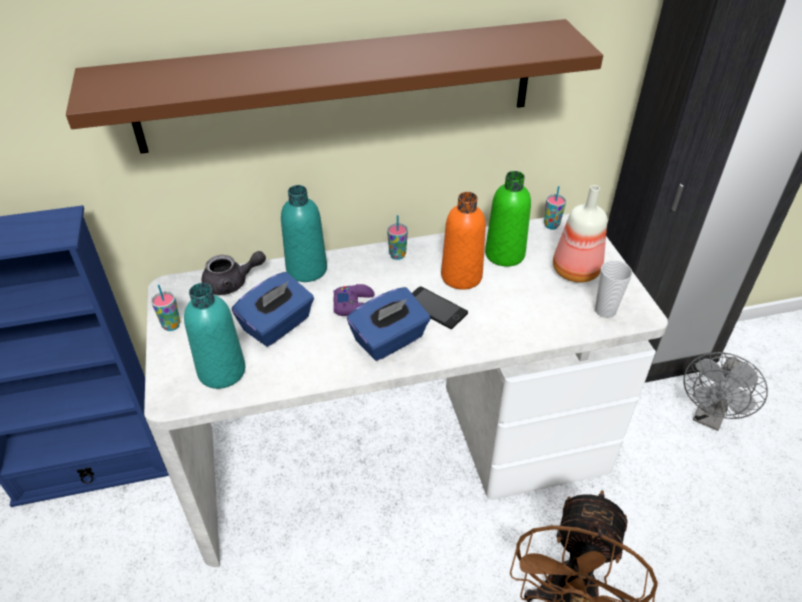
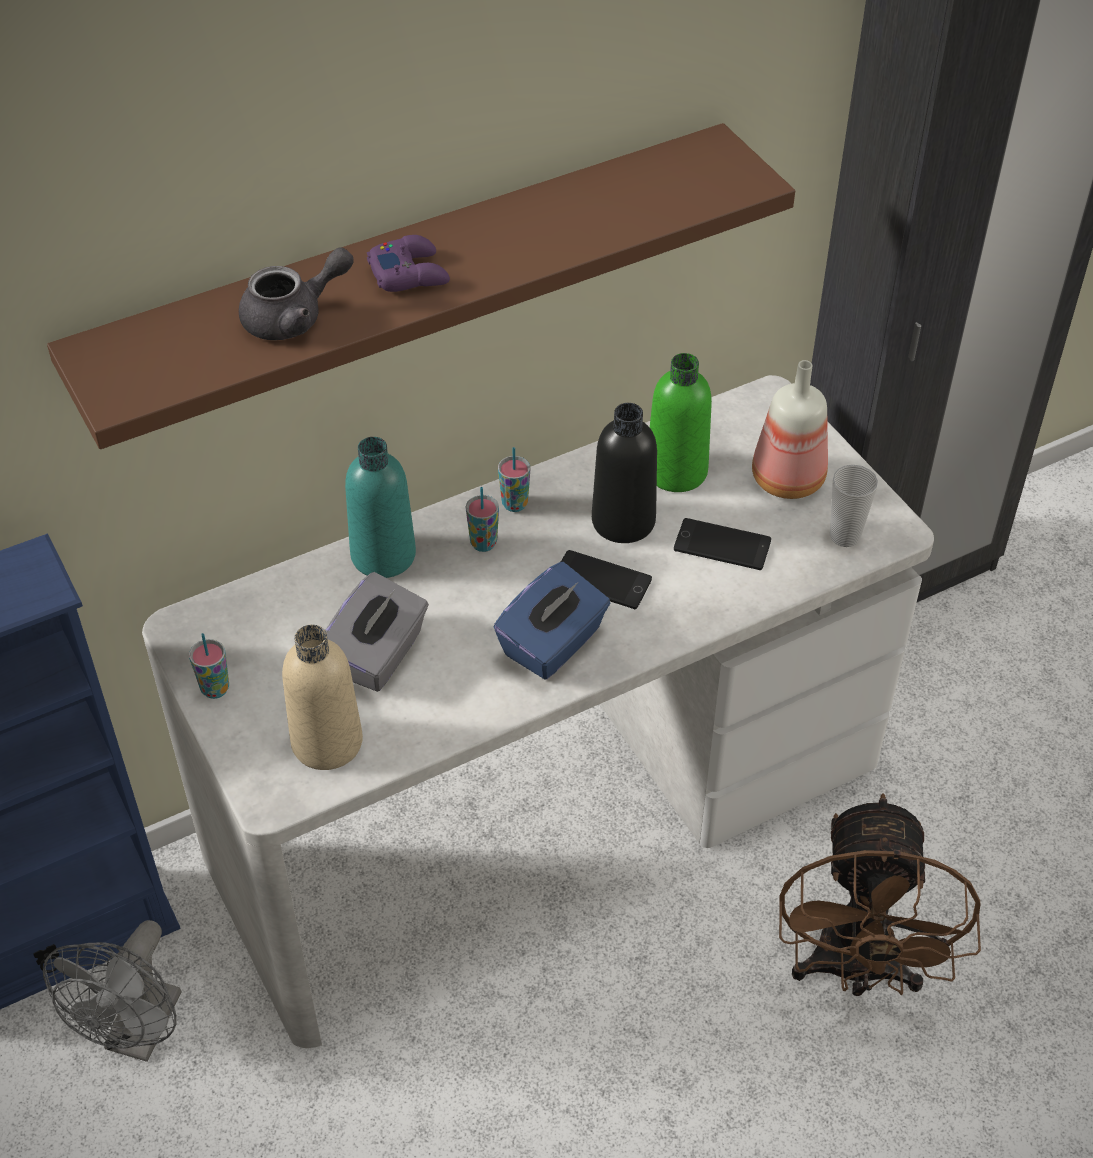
camera: 15 degrees left, 5 degrees up
turquoise bottle [184,283,246,389] -> beige bottle [282,625,363,770]
grey teapot [202,251,266,295] -> grey teapot moved to [239,248,354,340]
blue tissue box [232,272,314,347] -> grey tissue box [325,572,429,692]
purple game controller [334,284,375,316] -> purple game controller moved to [367,235,450,292]
orange bottle [441,192,486,290] -> black bottle [592,403,657,543]
cup [544,186,566,230] -> cup moved to [466,487,499,552]
grey fan [683,352,768,431] -> grey fan moved to [43,920,182,1062]
none -> phone [674,518,771,570]

